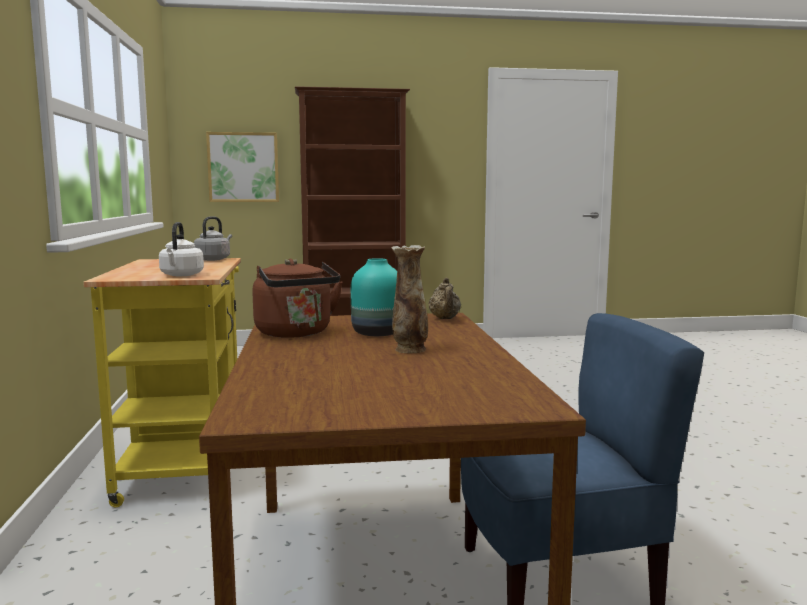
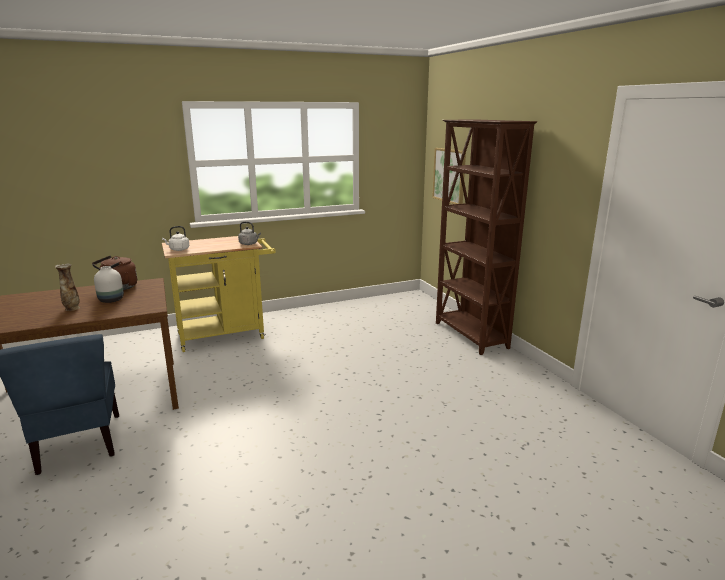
camera: 75 degrees right, 10 degrees up
turquoise vase [351,258,397,336] -> white vase [94,266,124,303]
beige teapot [428,278,461,319] -> none

